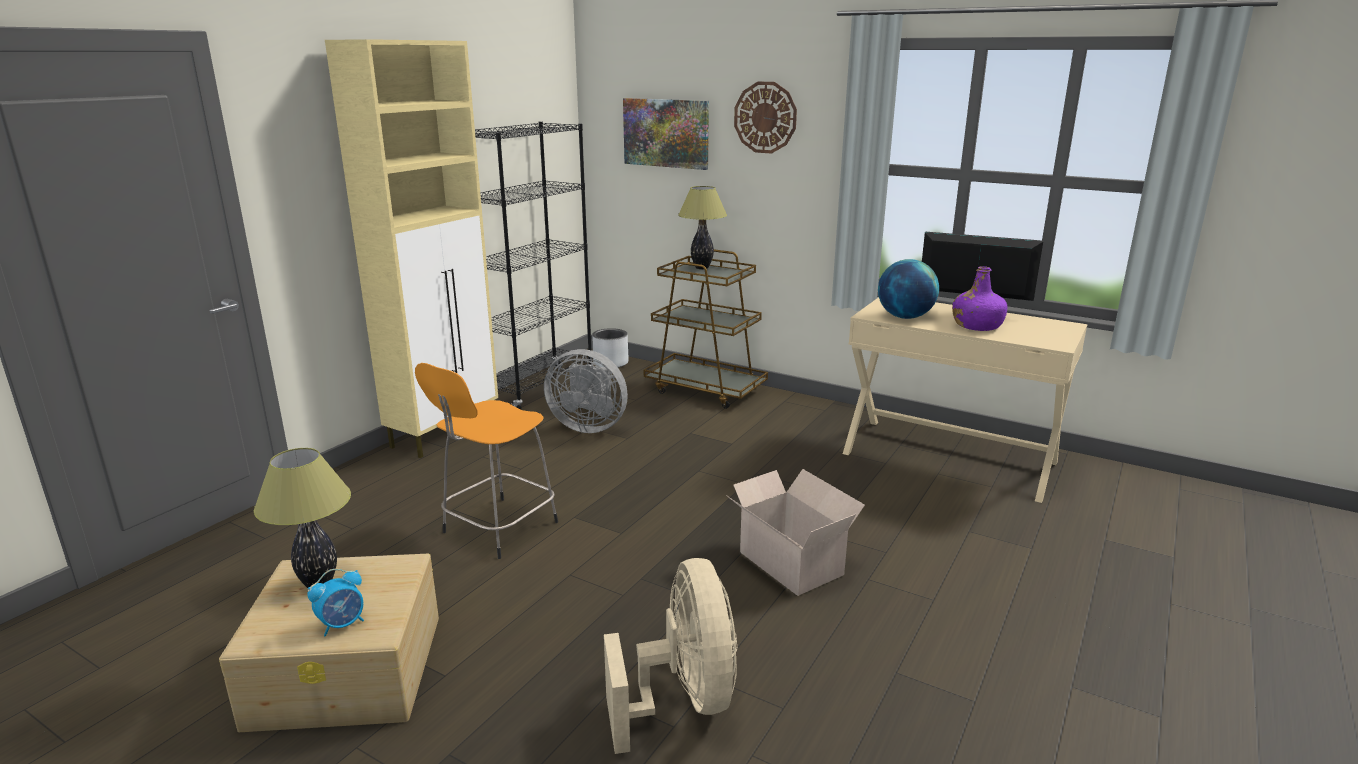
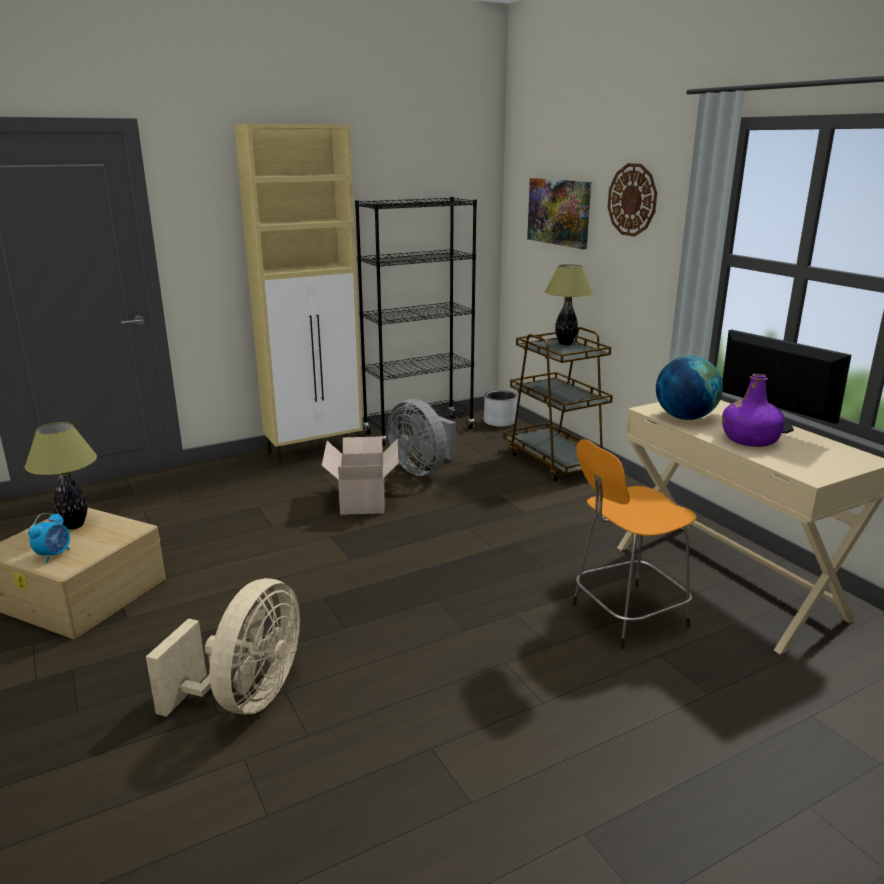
camera: 30 degrees right, 0 degrees up
alarm clock [308,569,364,637] -> alarm clock turned 60 degrees counterclockwise [28,513,70,563]
orange stool [415,363,558,559] -> orange stool moved to [572,439,697,649]
cardboard box [726,469,865,596] -> cardboard box moved to [322,436,398,515]

